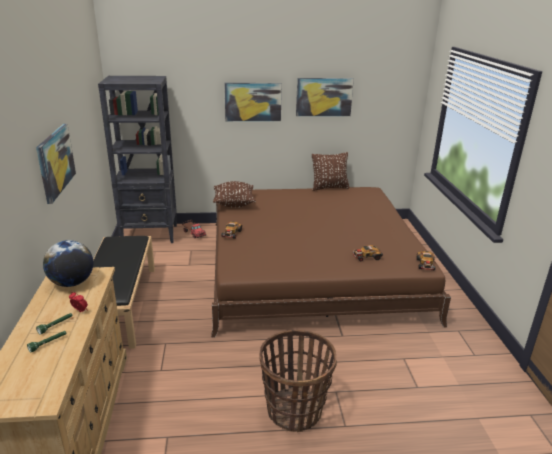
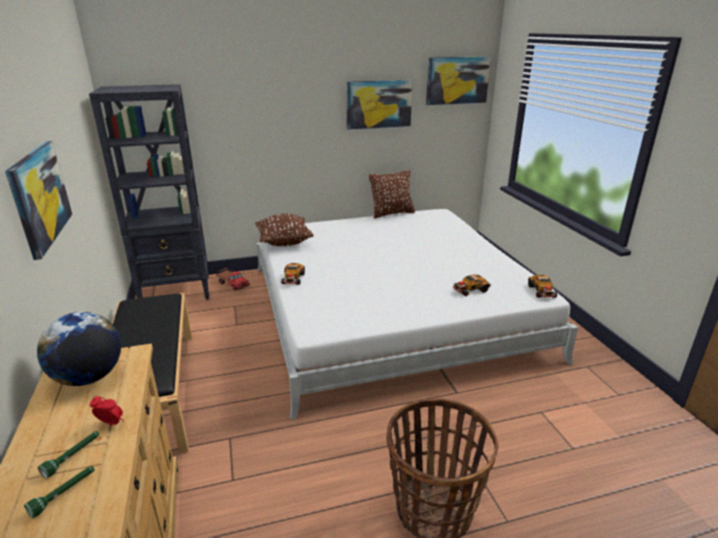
camera: 10 degrees left, 0 degrees up
brown bed [211,187,451,338] -> white bed [257,209,578,420]
picture [224,83,282,121] -> picture moved to [426,56,491,105]

